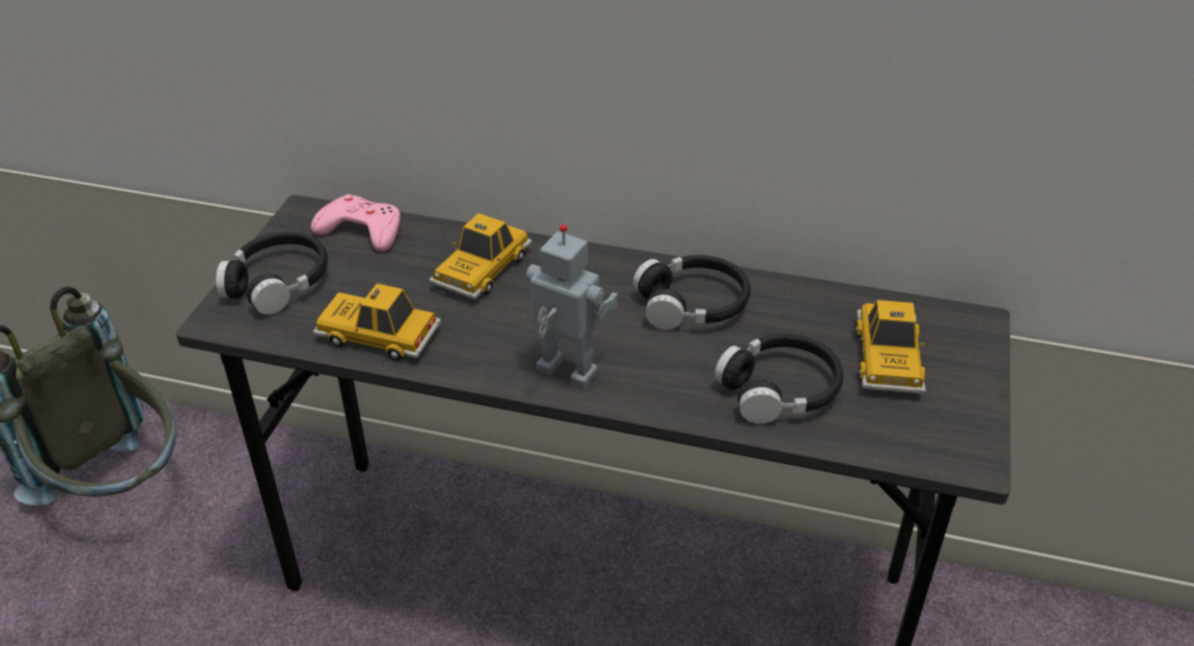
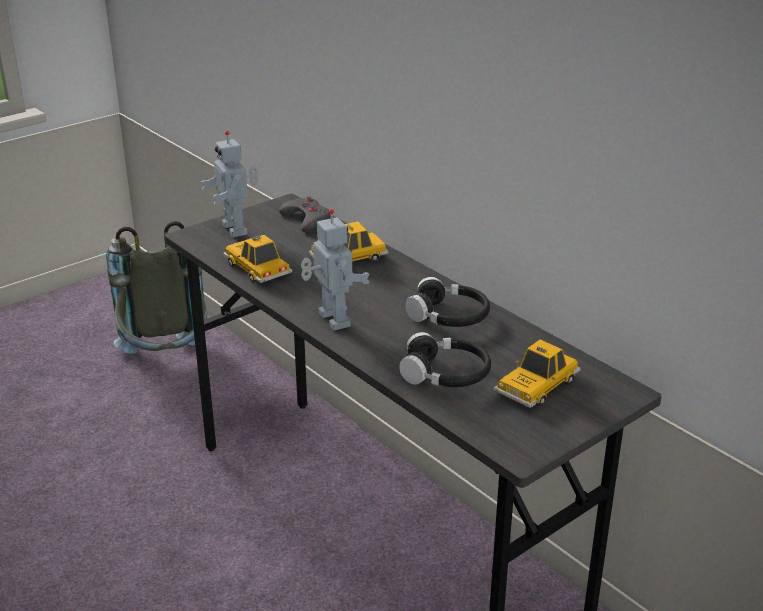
camera: 35 degrees right, 10 degrees down
black headphones [216,232,328,315] -> toy robot [201,131,259,237]
pink game controller [311,194,400,251] -> grey game controller [279,197,331,233]

